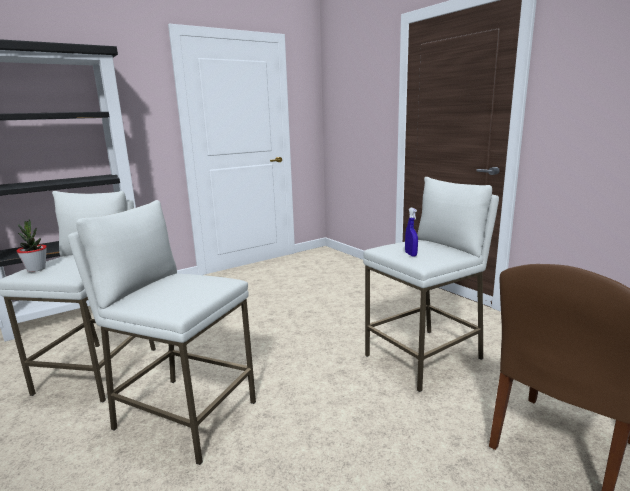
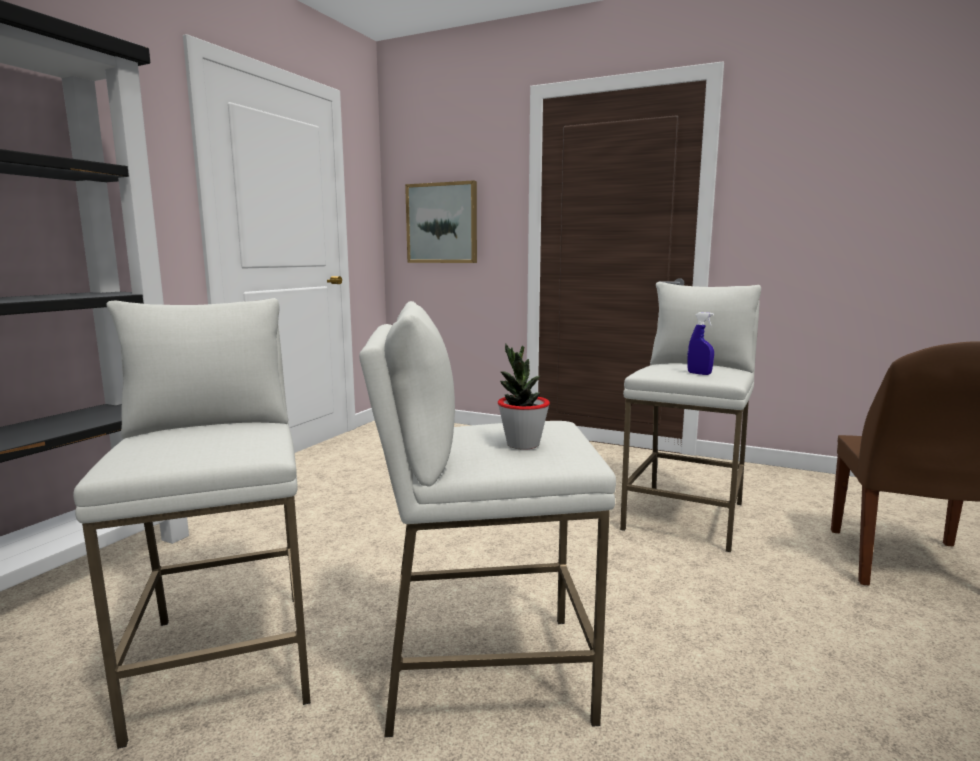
camera: 30 degrees left, 5 degrees down
potted plant [16,219,47,272] -> potted plant moved to [498,344,550,450]
none -> picture [405,180,477,263]

